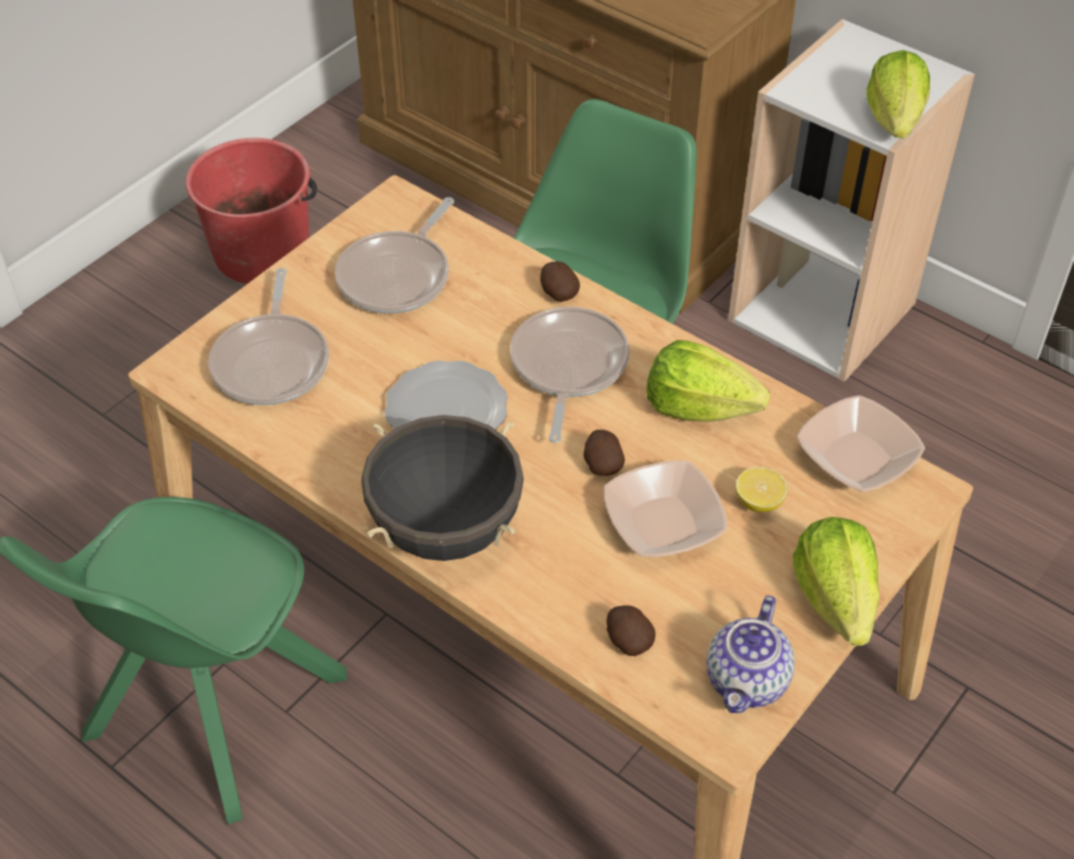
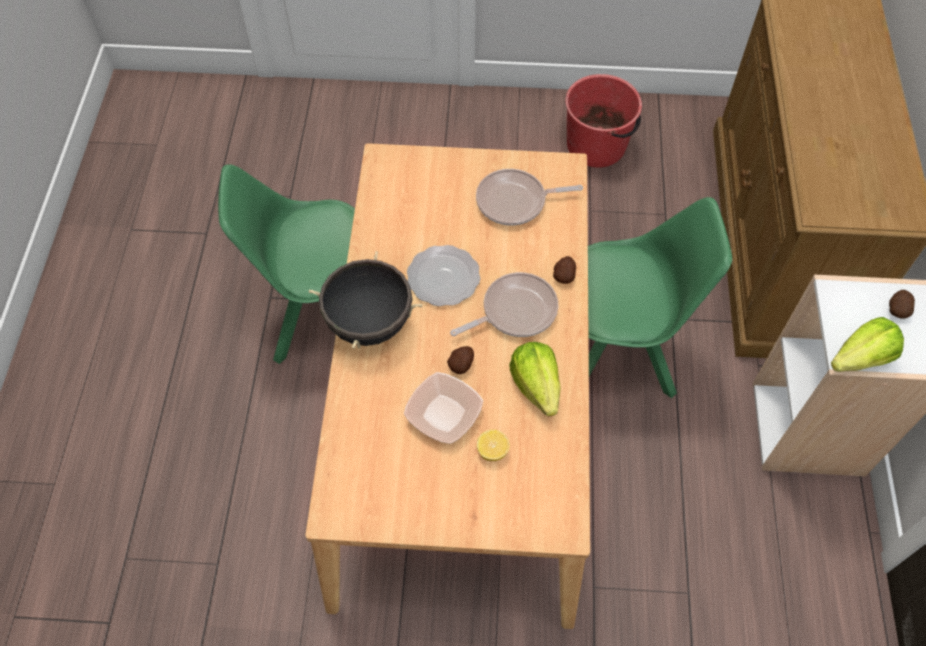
camera: 55 degrees right, 10 degrees up
frying pan [208,268,329,405] -> none
potato [606,605,656,656] -> potato moved to [889,290,915,319]
teapot [706,595,795,713] -> none
lettuce [793,517,880,646] -> none
bowl [797,395,925,492] -> none

